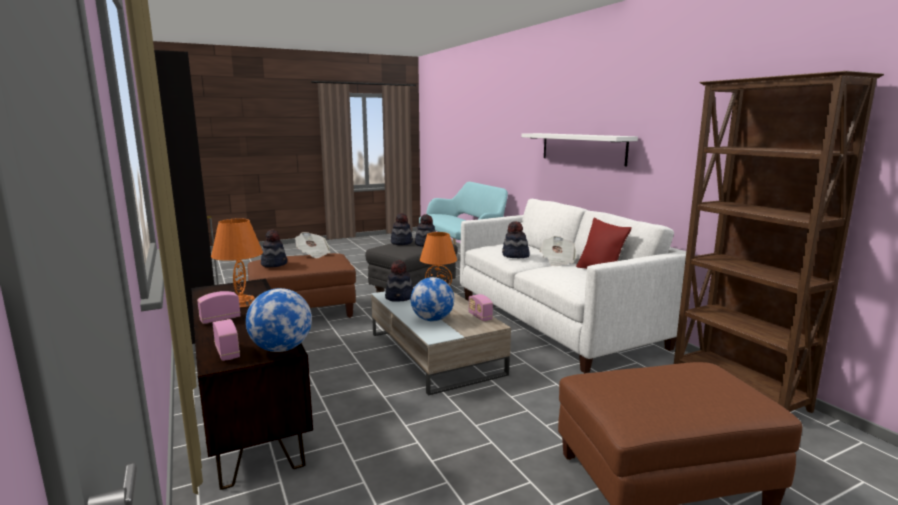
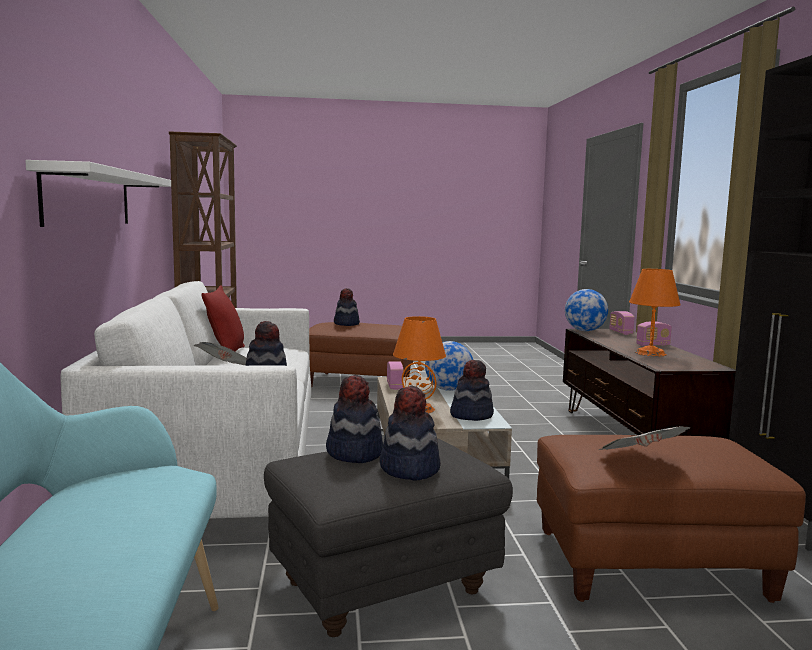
camera: 160 degrees left, 5 degrees down
hat [261,230,287,268] -> hat moved to [334,288,360,326]

